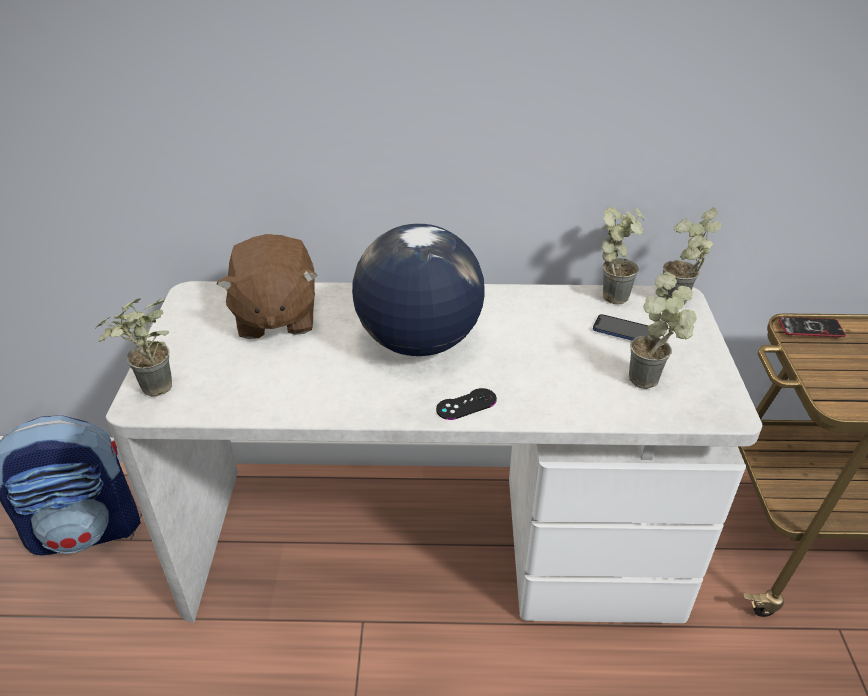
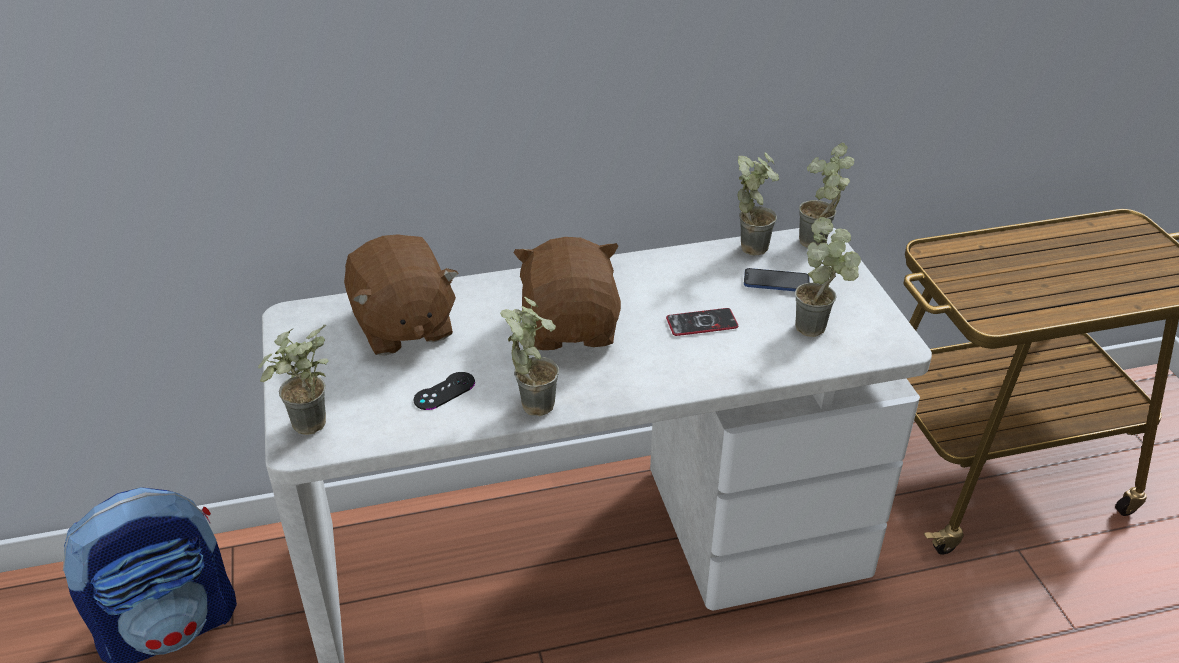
camera: 15 degrees left, 0 degrees up
globe [352,224,485,356] -> brown plush toy [513,237,621,350]
black game controller [436,388,497,420] -> black game controller moved to [414,372,475,410]
phone [779,317,846,337] -> phone moved to [666,308,738,336]
none -> potted plant [500,297,559,416]

